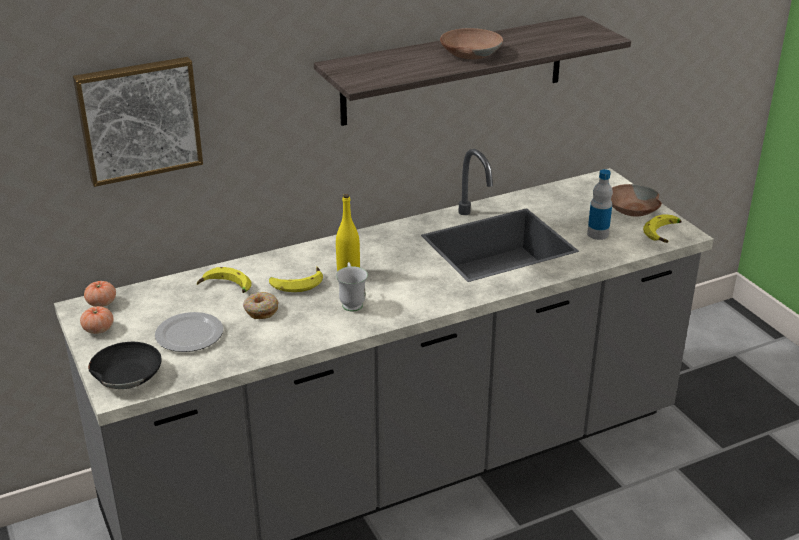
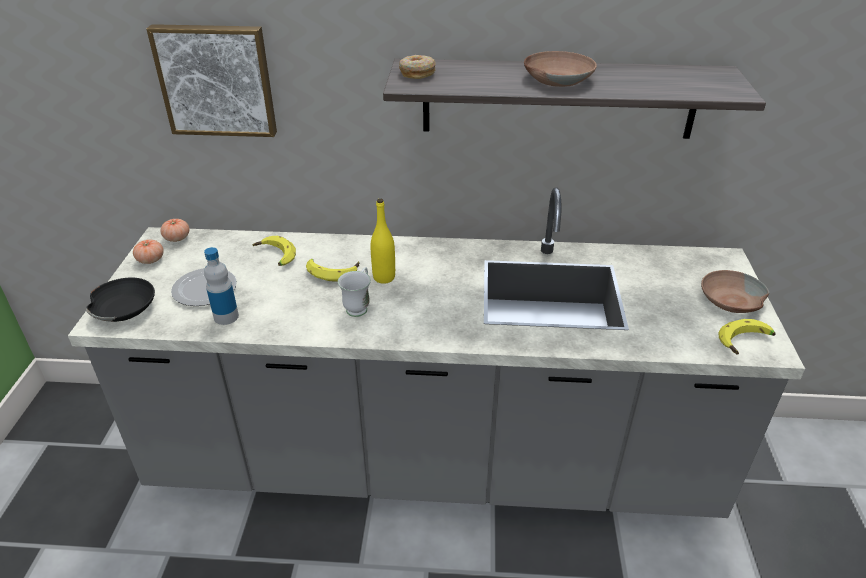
camera: 30 degrees right, 5 degrees up
donut [243,292,278,319] -> donut moved to [399,55,436,79]
bottle [587,169,613,240] -> bottle moved to [204,247,239,325]

